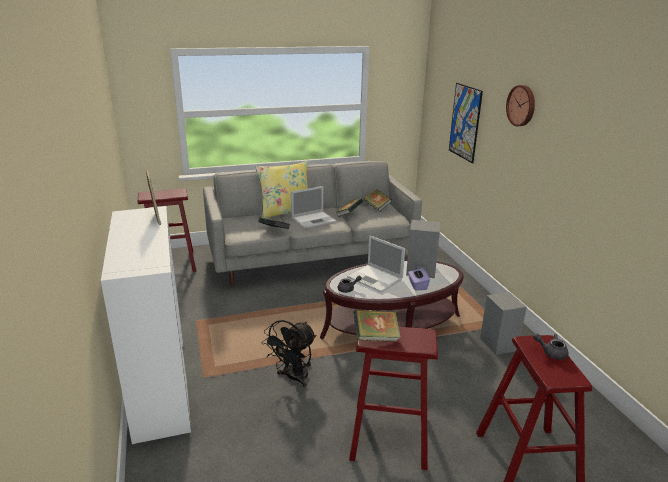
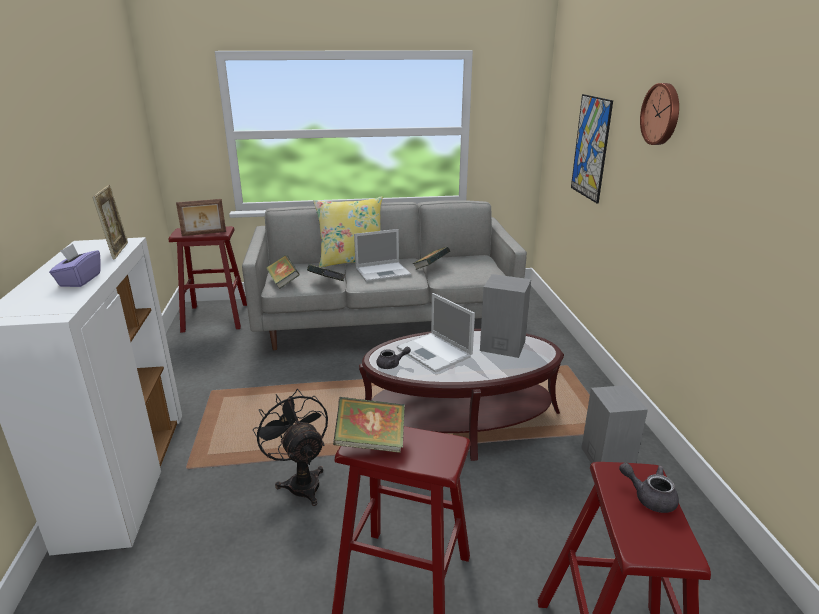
camera: 10 degrees right, 0 degrees up
black fan [262,320,316,387] -> black fan turned 105 degrees clockwise [253,389,328,506]
book [364,189,392,212] -> book moved to [266,255,300,289]
purple tissue box [408,268,430,291] -> purple tissue box moved to [49,244,101,287]
none -> picture frame [176,199,226,236]

